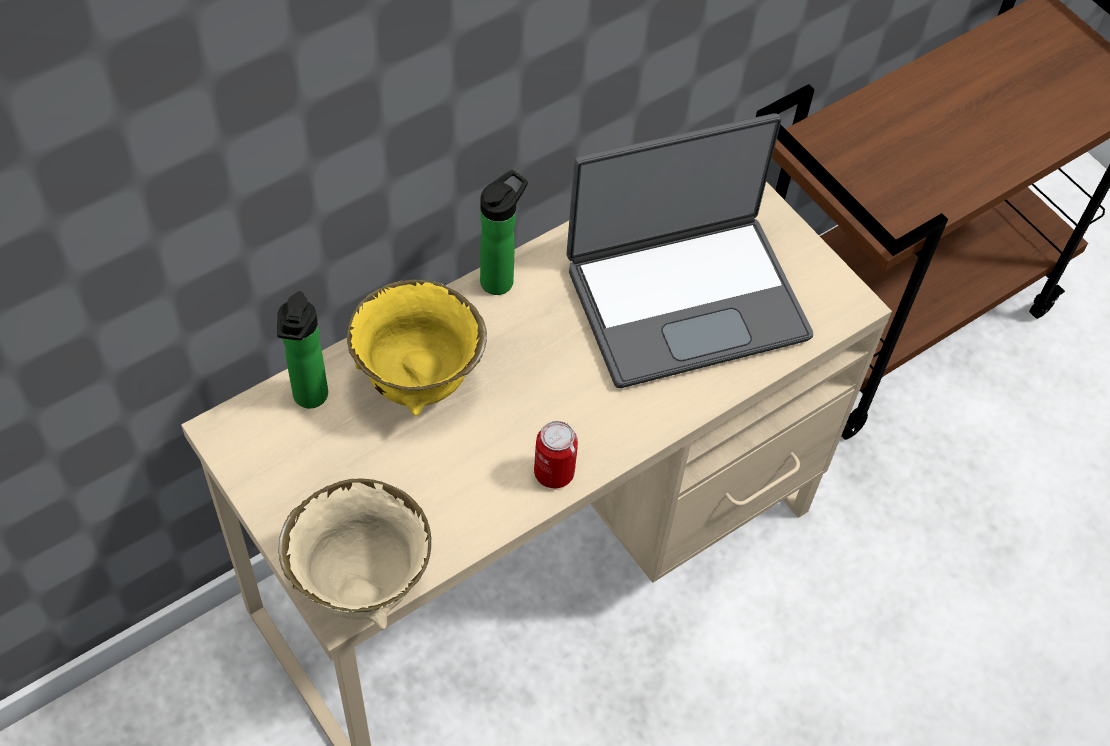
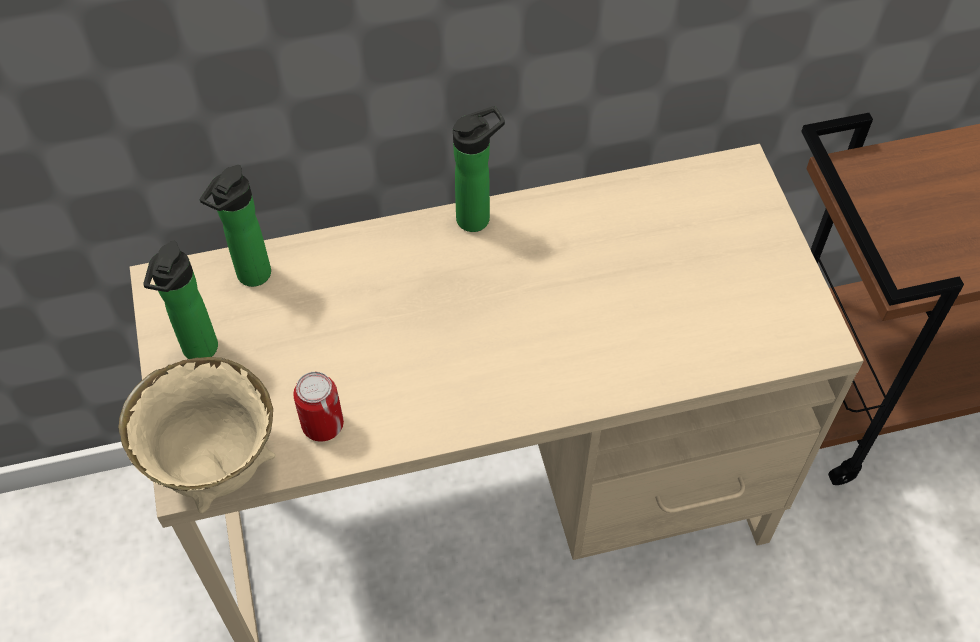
camera: 25 degrees right, 0 degrees up
yellow bowl [347,279,487,416] -> none
can [534,421,578,489] -> can moved to [293,372,344,442]
laptop [566,113,813,388] -> none
none -> bottle [143,241,218,359]

